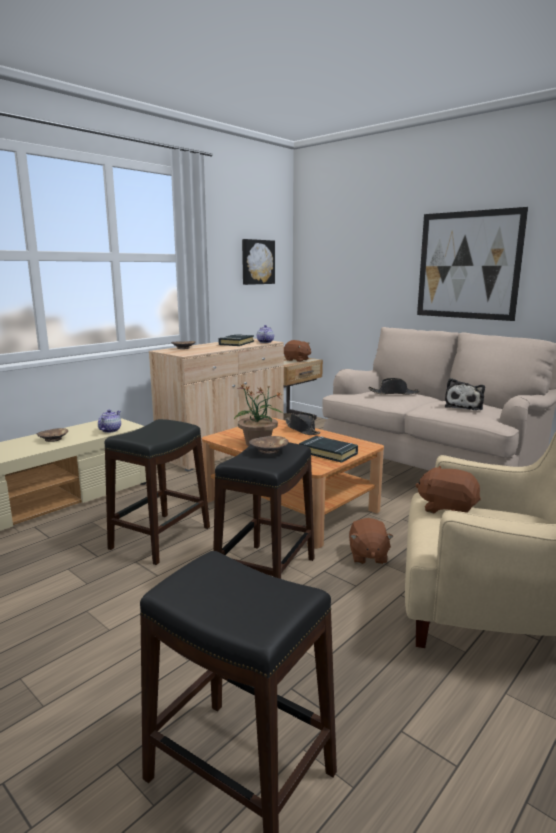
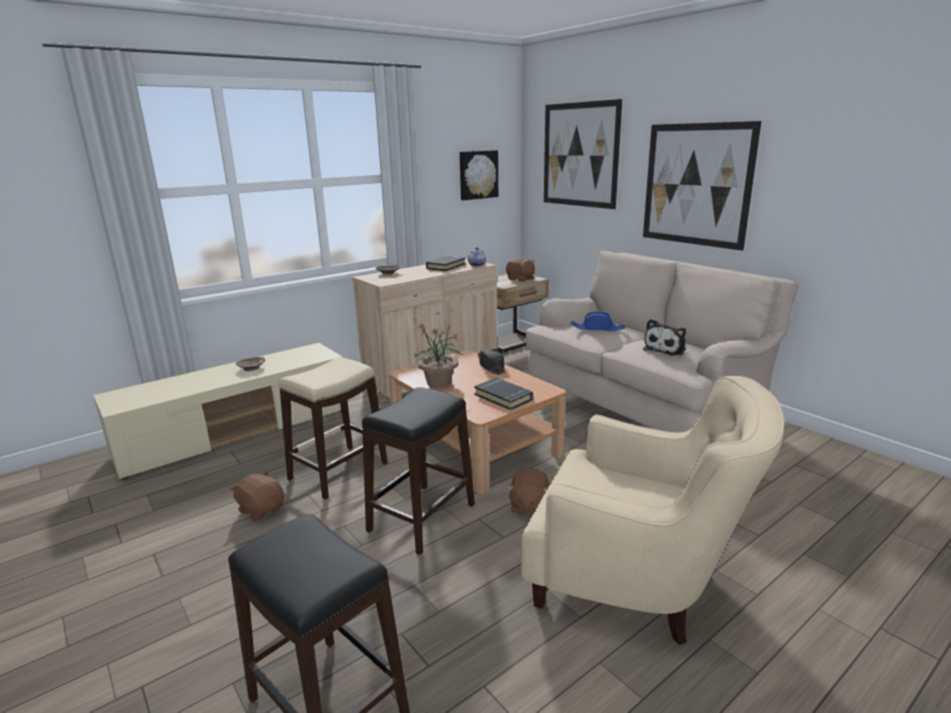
camera: 10 degrees right, 5 degrees up
teapot [98,410,121,433] -> none
black stool [104,419,210,565] -> beige stool [279,357,388,499]
brown bowl [249,436,289,454] -> none
black hat [368,378,420,395] -> blue hat [571,312,626,331]
brown plush toy [416,466,481,514] -> brown plush toy moved to [230,471,284,521]
none -> picture [544,99,622,209]

